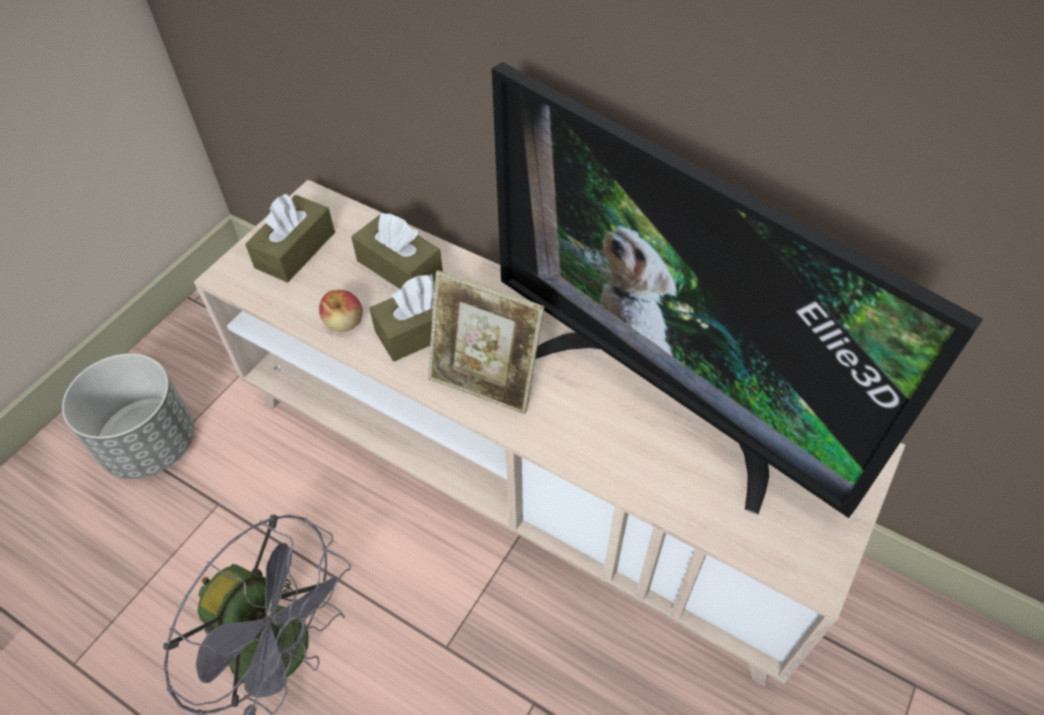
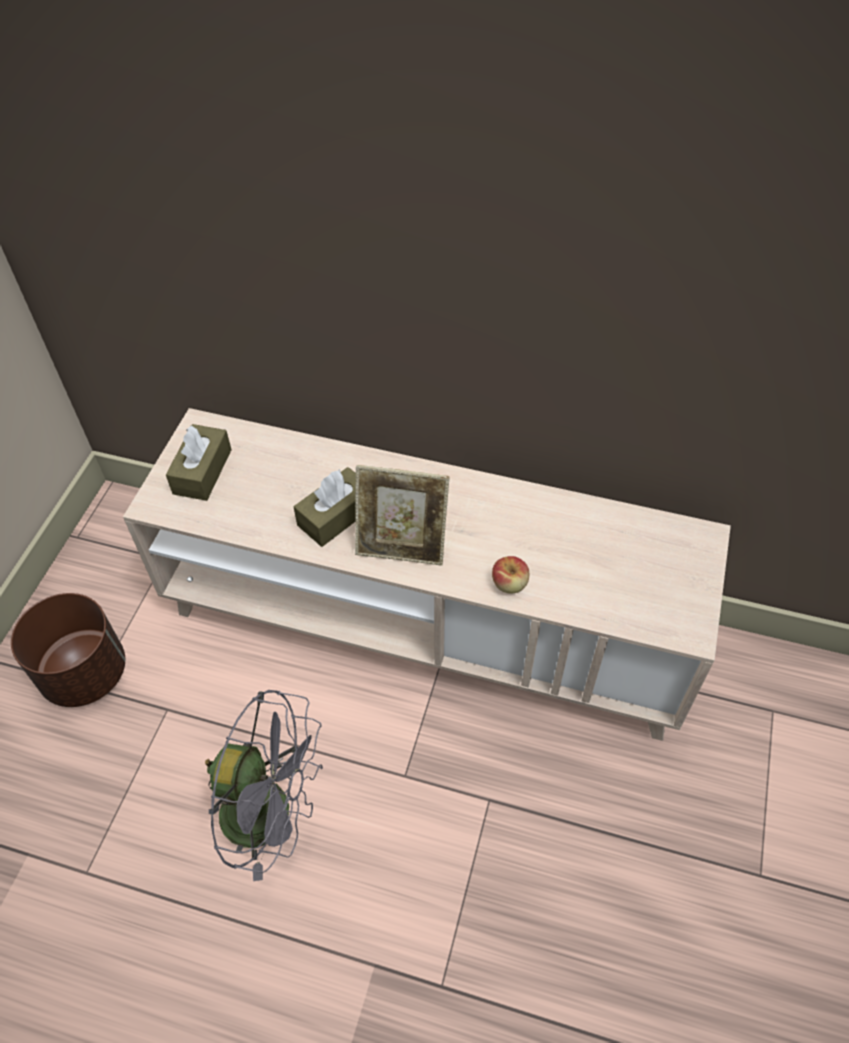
camera: 15 degrees left, 0 degrees up
grey planter [62,354,194,479] -> brown planter [11,593,125,707]
apple [319,290,363,332] -> apple moved to [492,556,529,594]
brown tissue box [351,213,443,289] -> none
television [492,62,983,518] -> none

